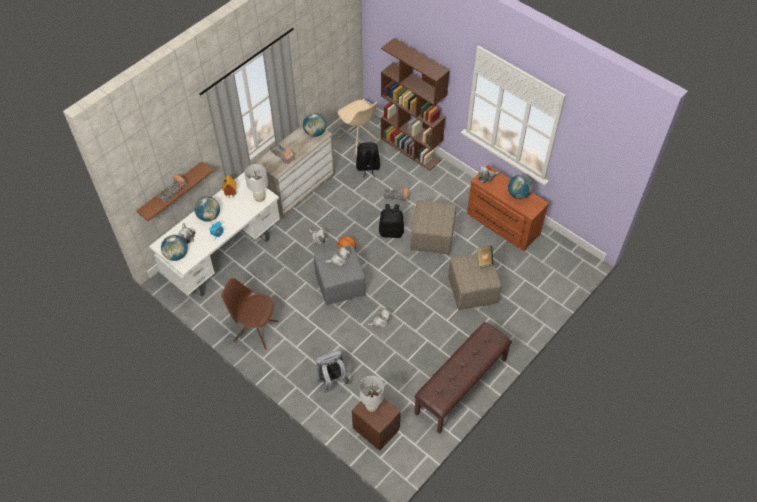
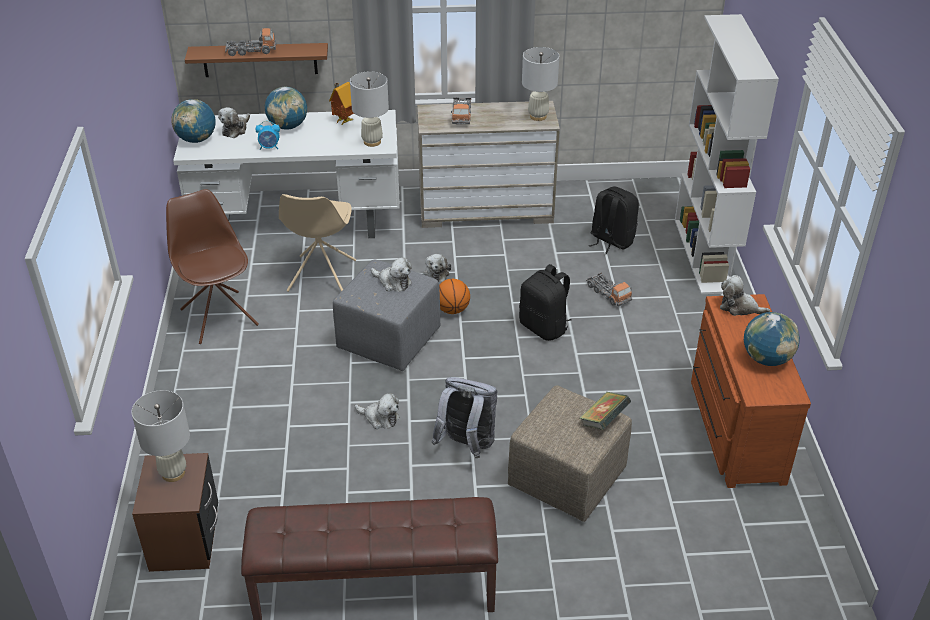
camera: 45 degrees right, 15 degrees down
globe [303,113,326,137] -> white table lamp [522,47,559,121]
grey backpack [316,351,350,393] -> grey backpack moved to [432,377,498,458]
beige chair [338,100,379,155] -> beige chair moved to [279,194,356,292]
brown bookcase [381,38,449,171] -> white bookcase [675,14,779,294]
beige ottoman [410,200,456,255] -> none

